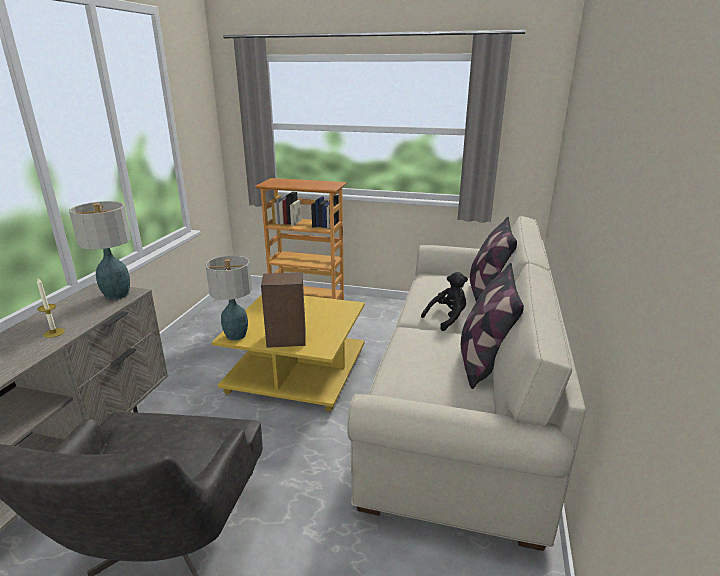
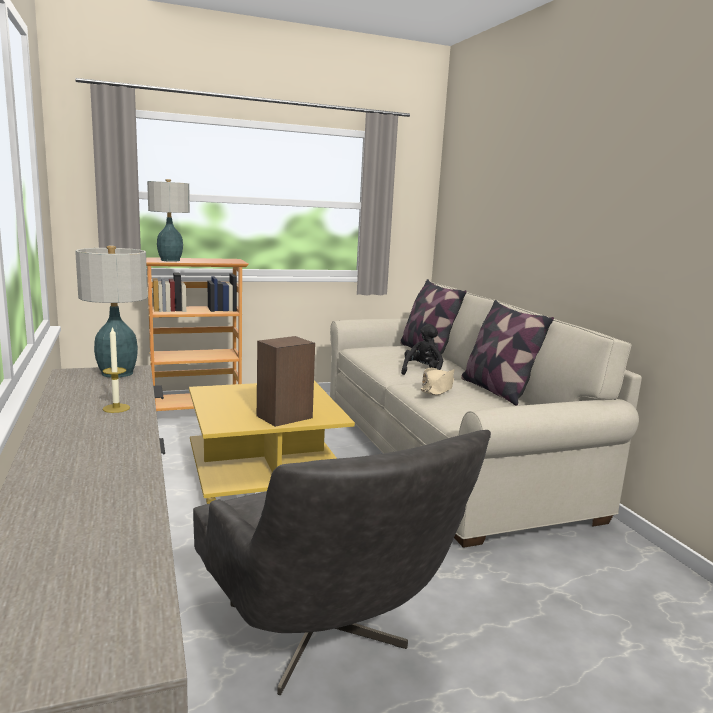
camera: 35 degrees left, 10 degrees down
table lamp [205,255,252,340] -> table lamp moved to [147,179,190,262]
none -> beige hat [421,368,455,395]

